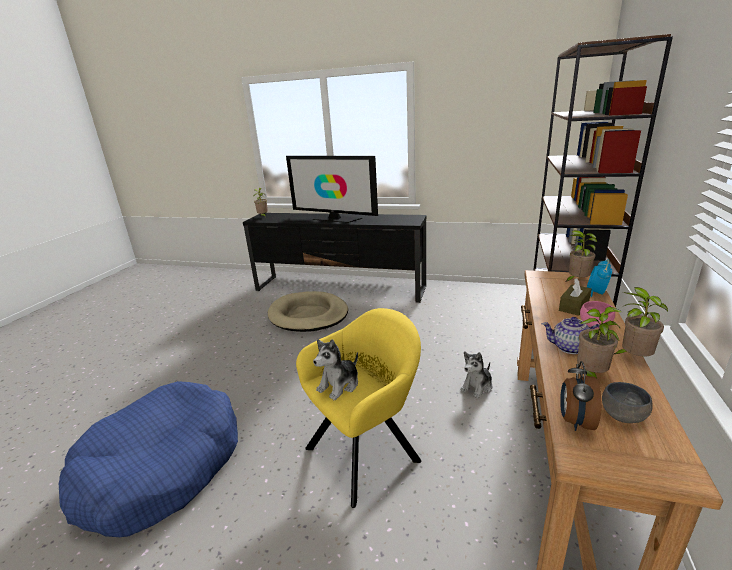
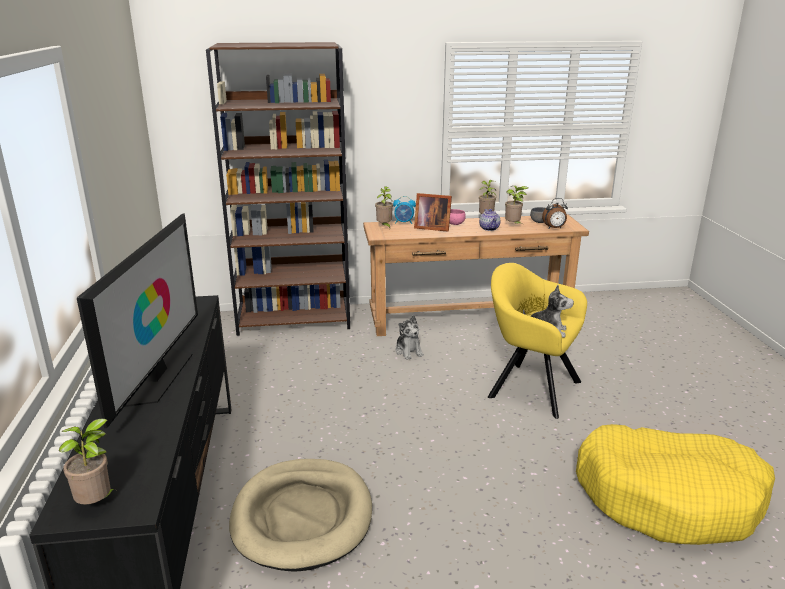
camera: 115 degrees left, 0 degrees up
blue dog bed [59,381,238,537] -> yellow dog bed [576,424,775,545]
plush toy [461,351,492,398] -> plush toy turned 45 degrees clockwise [395,315,424,360]
brown tissue box [559,278,591,316] -> picture frame [414,193,452,232]

